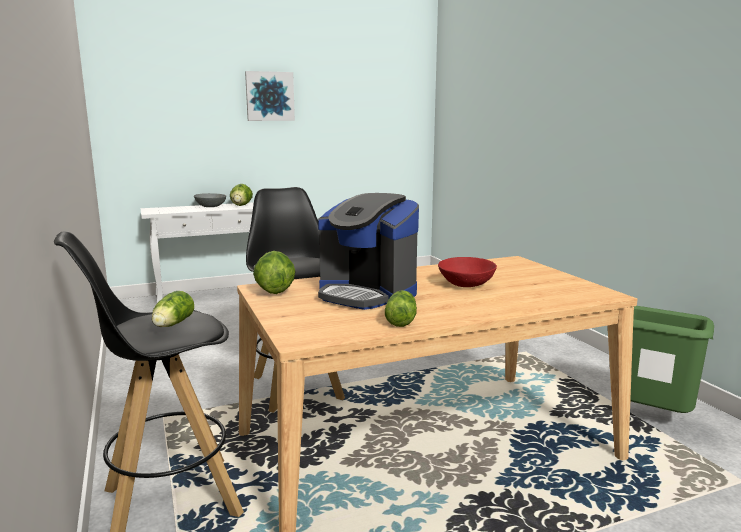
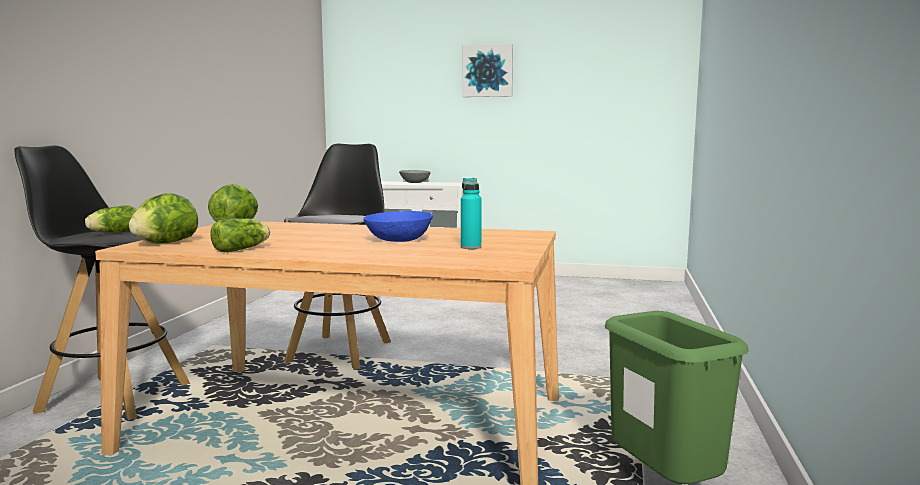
camera: 35 degrees right, 5 degrees down
lettuce [230,184,253,206] -> lettuce moved to [129,193,198,244]
coffee machine [318,193,419,310] -> none
red bowl [438,257,497,287] -> blue bowl [363,211,433,242]
none -> turquoise bottle [461,178,482,249]

